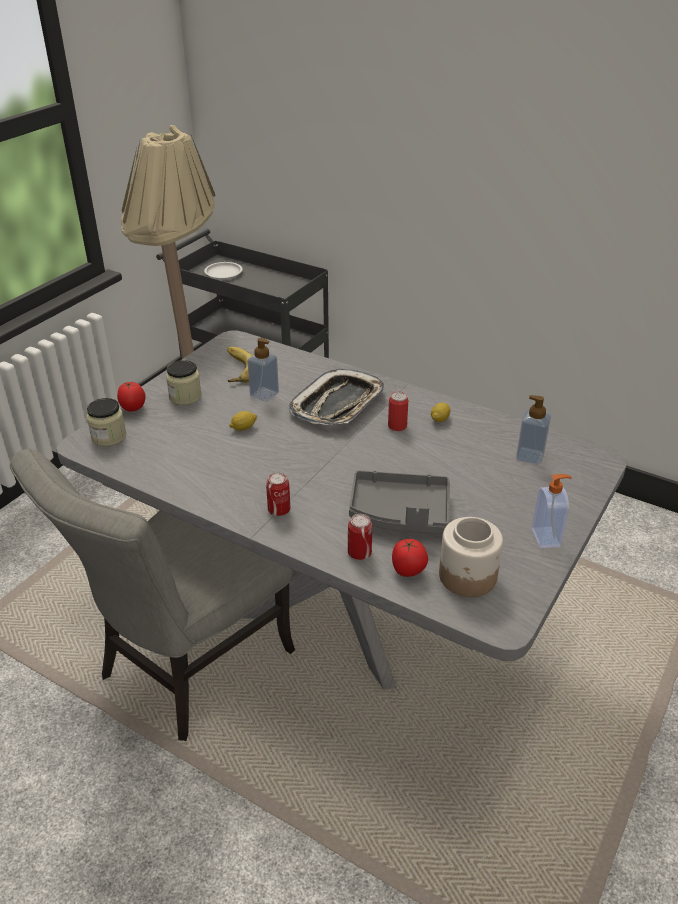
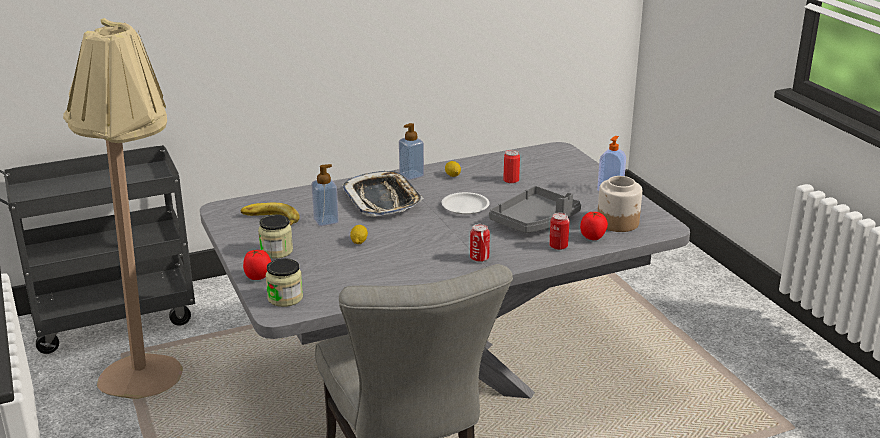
camera: 55 degrees left, 10 degrees down
white plate [204,262,243,279] -> white plate moved to [442,192,489,214]
can [388,391,408,431] -> can moved to [503,150,520,183]
soap dispenser [516,395,551,465] -> soap dispenser moved to [399,123,424,180]

